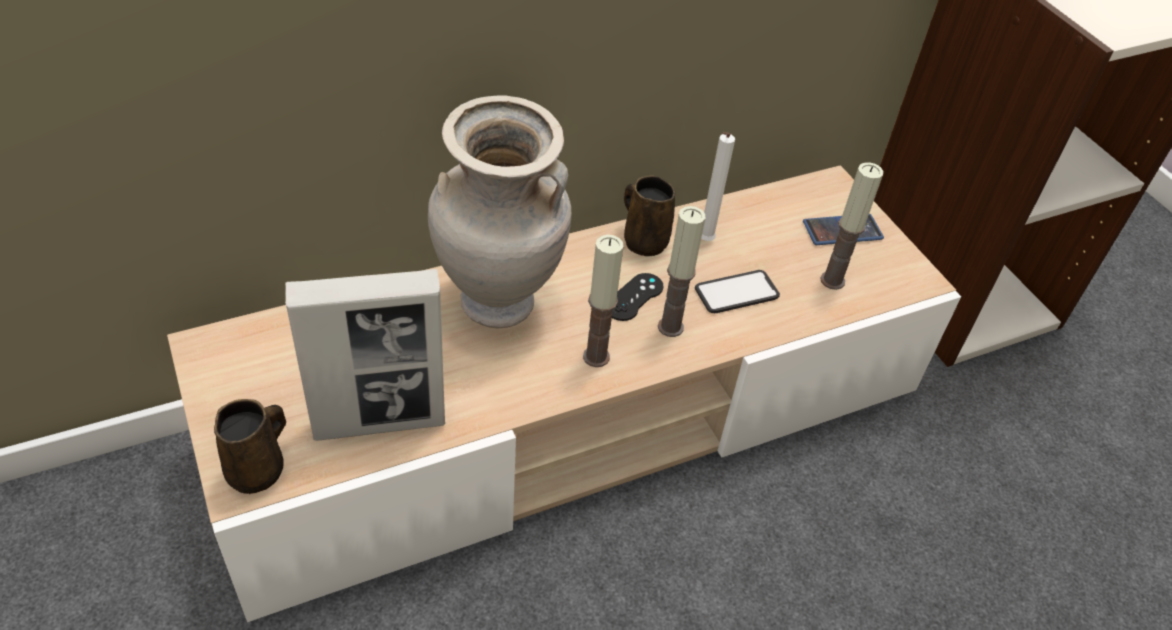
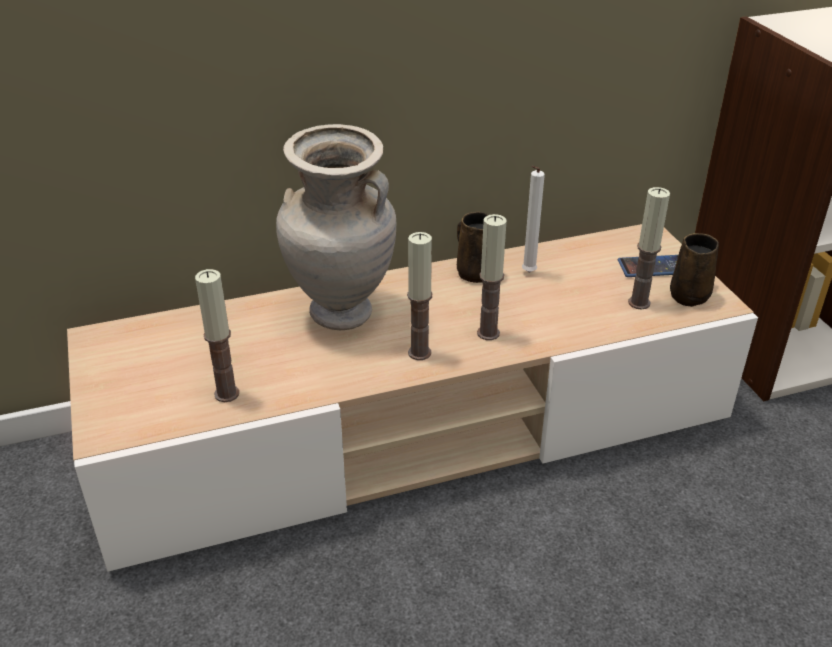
camera: 10 degrees right, 10 degrees down
brown mug [214,399,286,494] -> brown mug moved to [670,233,719,307]
picture frame [285,269,445,441] -> candle [195,269,239,402]
black game controller [612,273,663,321] -> none
phone [695,270,780,313] -> none

